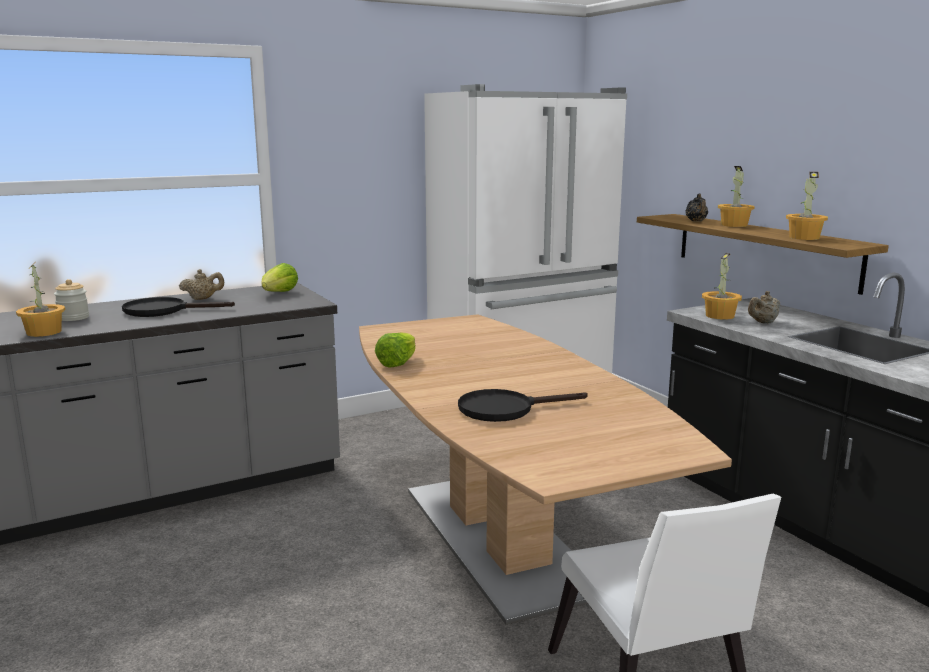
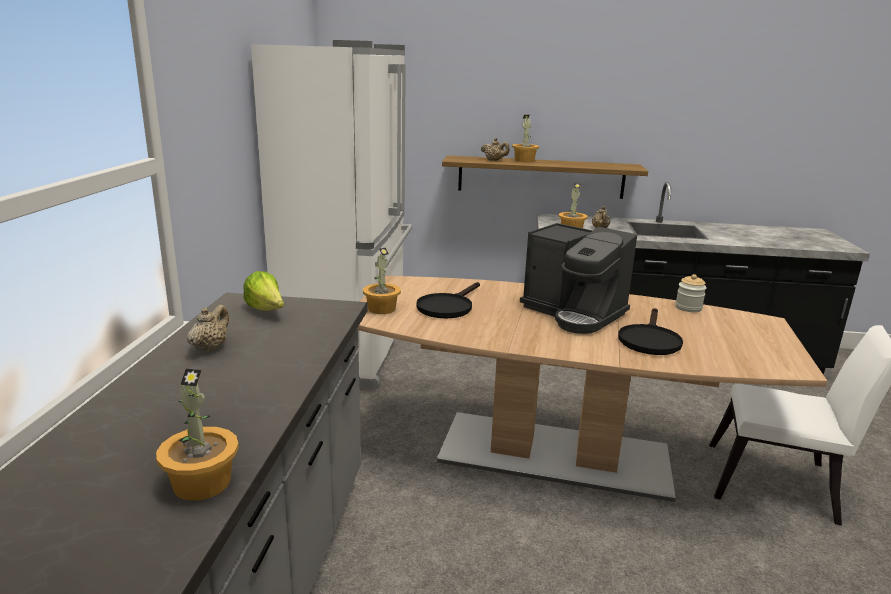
camera: 55 degrees left, 5 degrees up
jar [54,279,89,321] -> jar moved to [675,274,707,312]
black frying pan [122,297,235,317] -> black frying pan moved to [416,282,480,318]
lettuce [375,333,415,368] -> none
black teapot [686,193,708,222] -> beige teapot [481,138,510,161]
potted plant [786,172,828,240] -> potted plant moved to [363,247,401,314]
none -> coffee machine [520,223,637,334]

